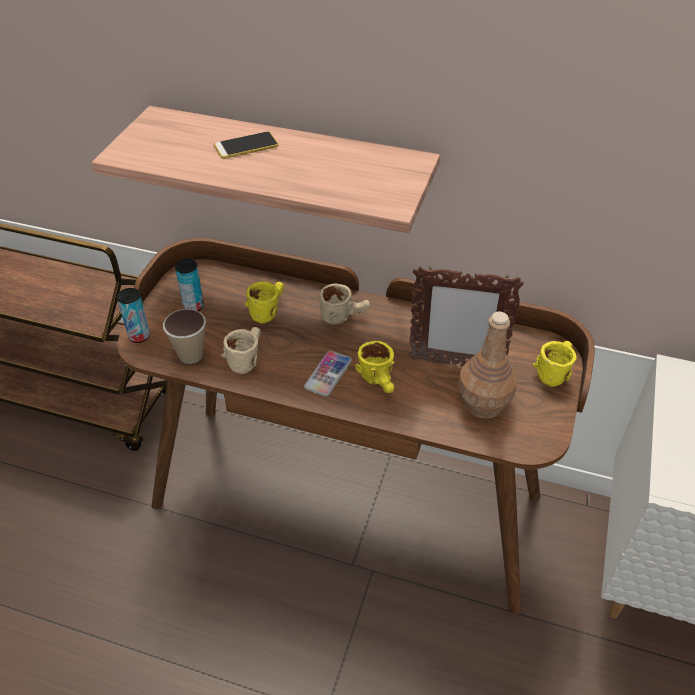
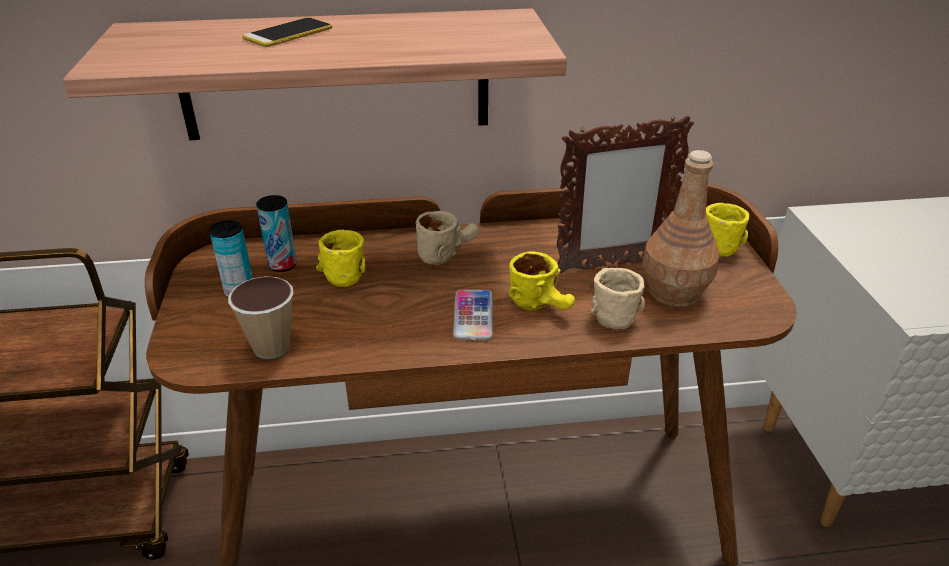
camera: 25 degrees left, 10 degrees down
can [117,288,150,343] -> can moved to [256,195,297,272]
beige mug [221,327,260,374] -> beige mug moved to [591,268,645,330]

